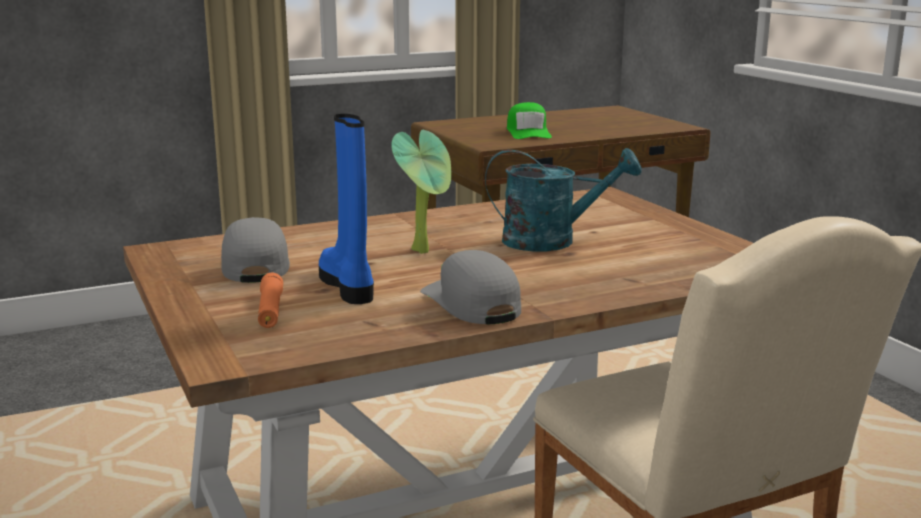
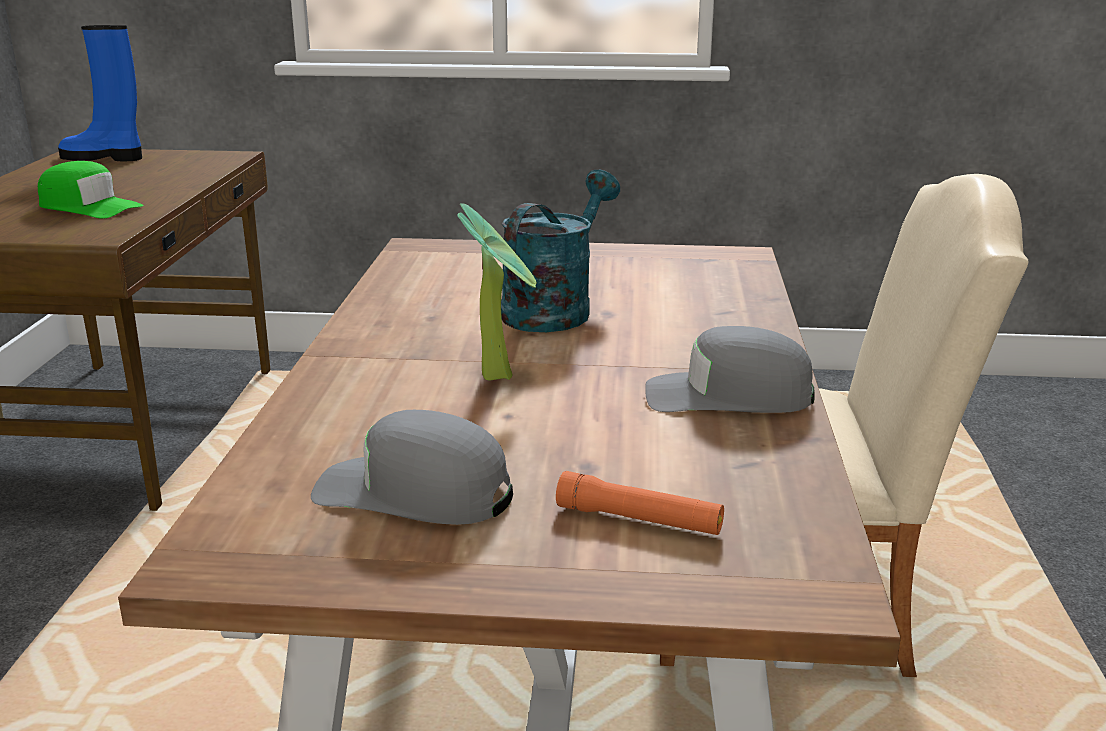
camera: 60 degrees left, 5 degrees up
blue boot [319,114,374,304] -> blue boot moved to [58,25,142,161]

